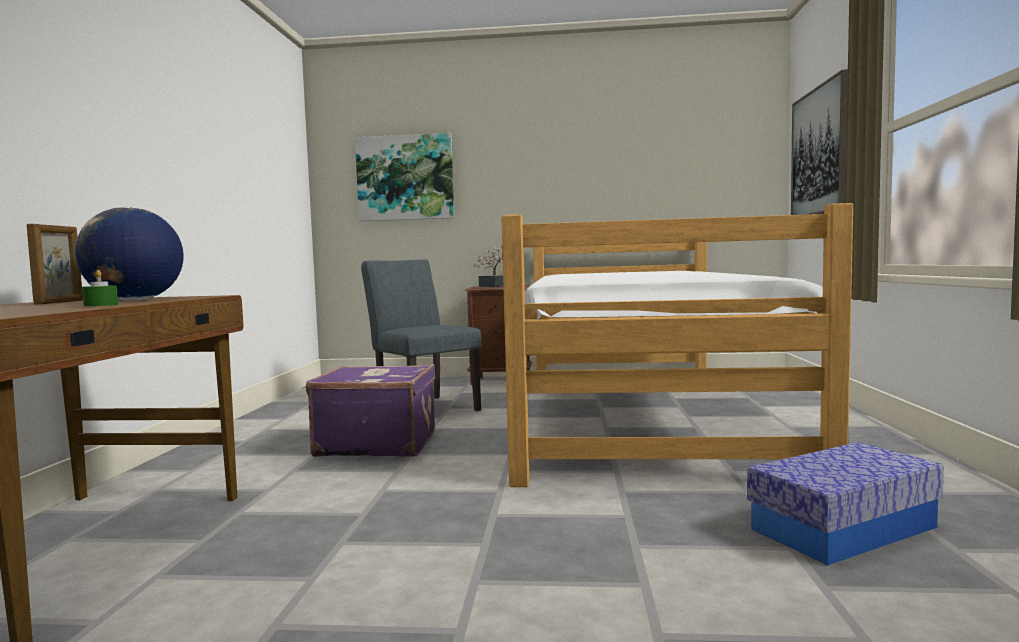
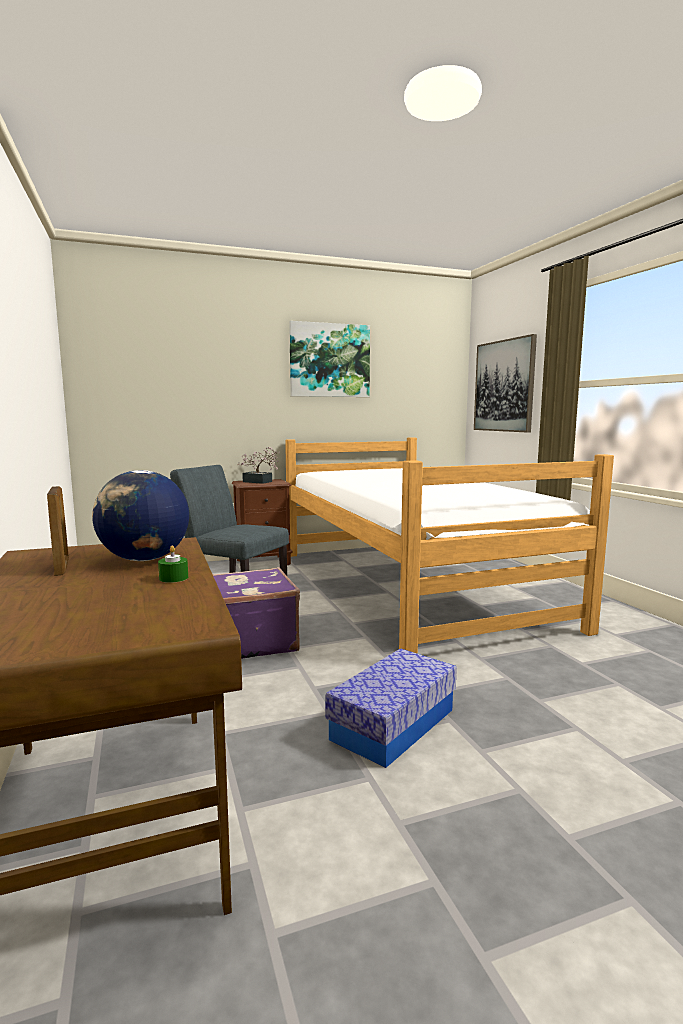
camera: 25 degrees left, 5 degrees up
picture [355,133,454,221] -> picture moved to [289,321,370,397]
storage box [747,442,944,565] -> storage box moved to [325,648,457,768]

